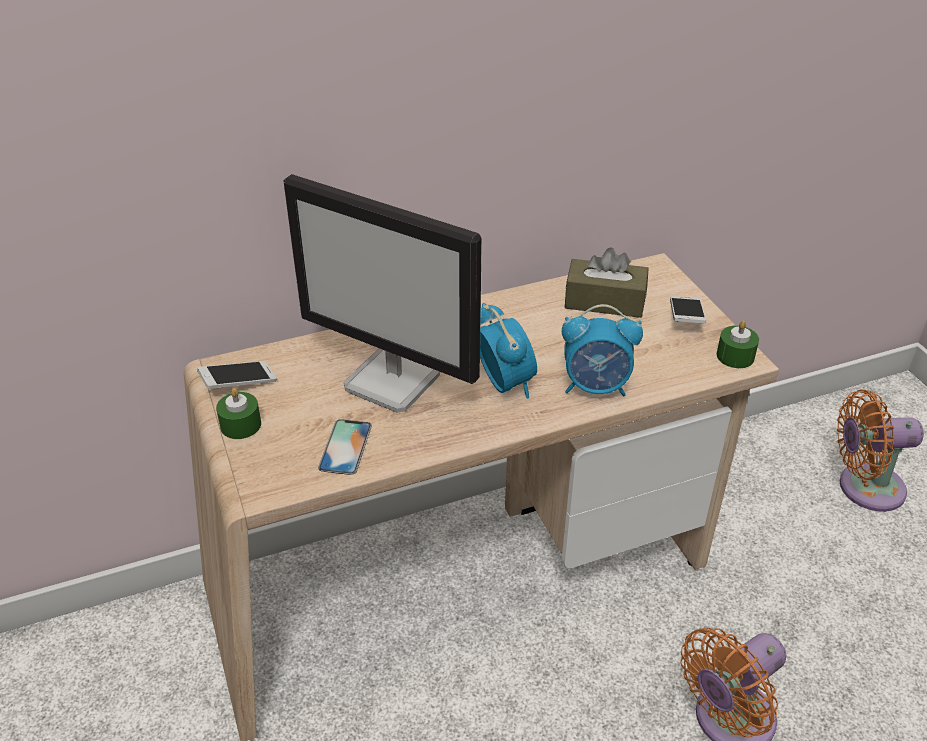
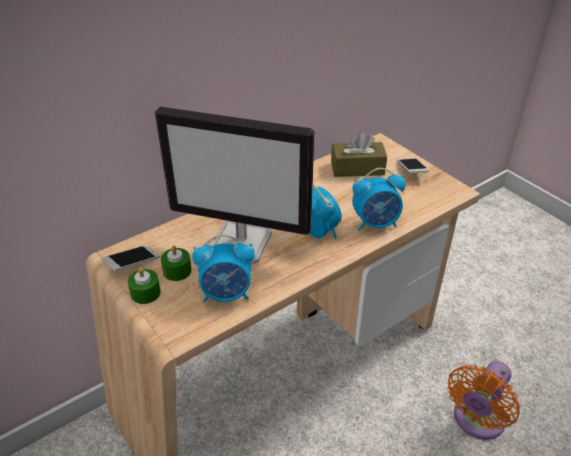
camera: 15 degrees left, 0 degrees up
phone [318,419,372,475] -> alarm clock [192,234,255,303]
green candle [717,320,759,368] -> green candle moved to [161,245,192,281]
orange fan [837,390,924,512] -> none

